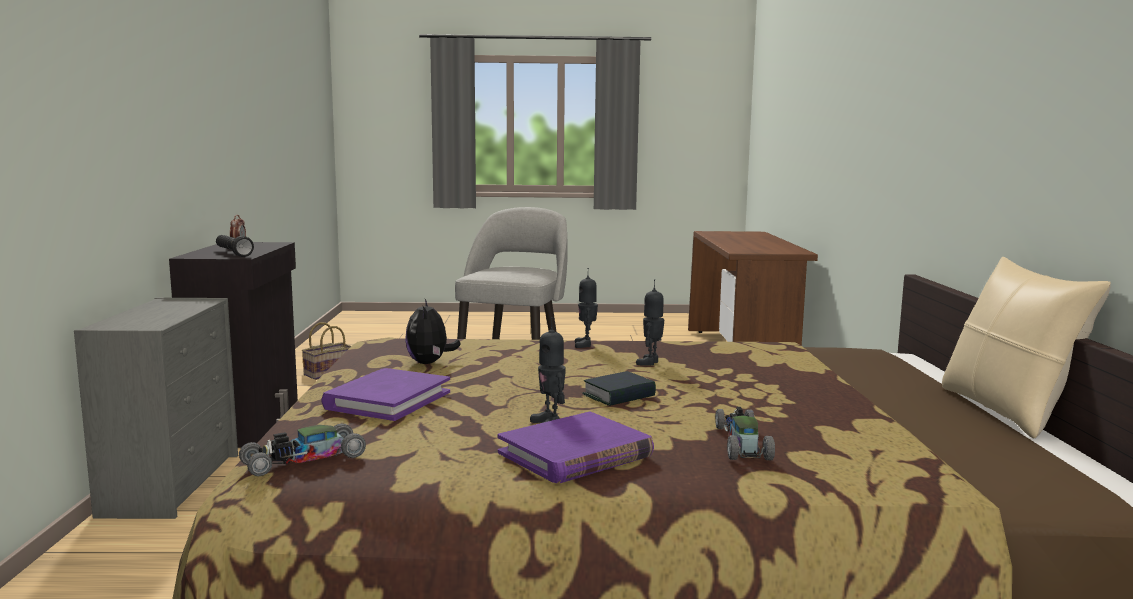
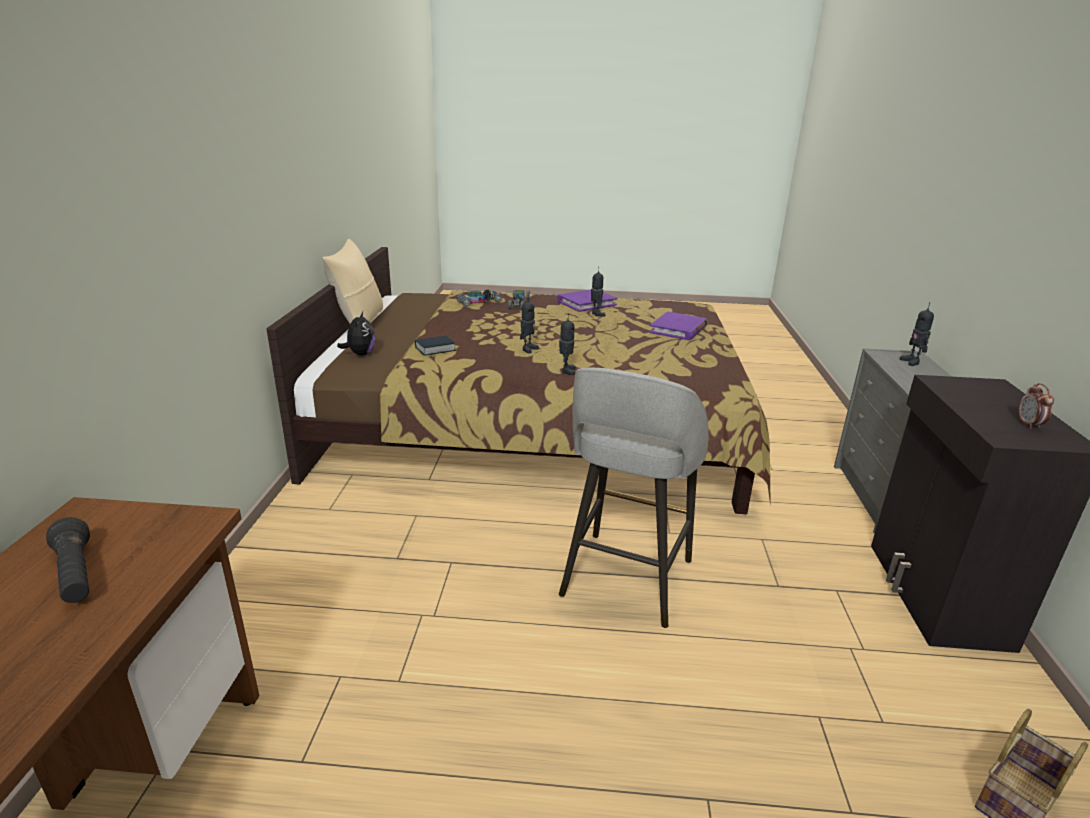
camera: 175 degrees left, 15 degrees up
black flashlight [216,235,254,257] -> black flashlight moved to [46,517,90,603]
toy car [239,423,366,476] -> toy car moved to [456,289,502,307]
plush toy [405,299,461,364] -> plush toy moved to [337,311,376,356]
book [582,371,656,406] -> book moved to [415,336,456,356]
none -> toy robot [900,302,934,366]

